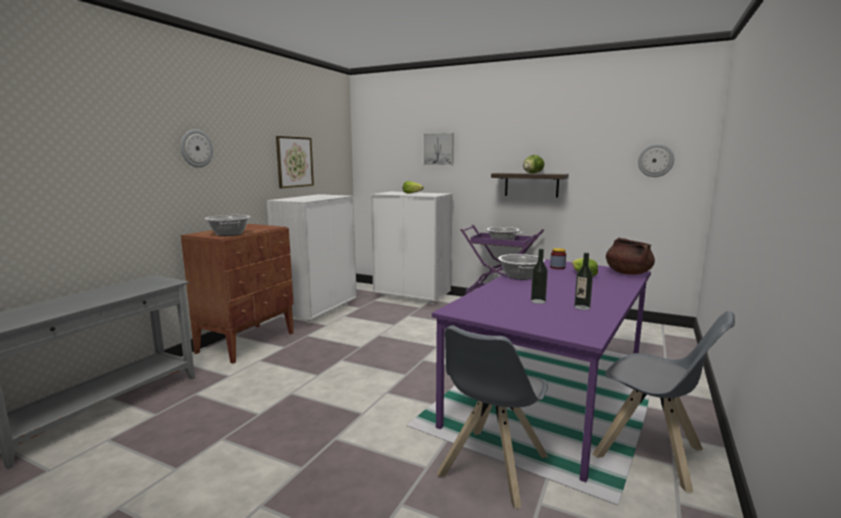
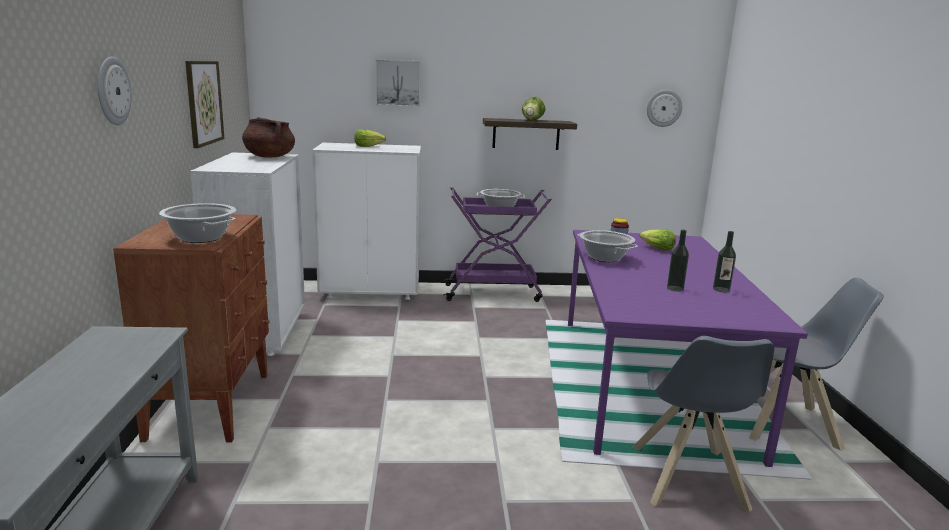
camera: 30 degrees left, 5 degrees up
brown cooking pot [606,238,655,275] -> brown cooking pot moved to [242,117,295,158]

